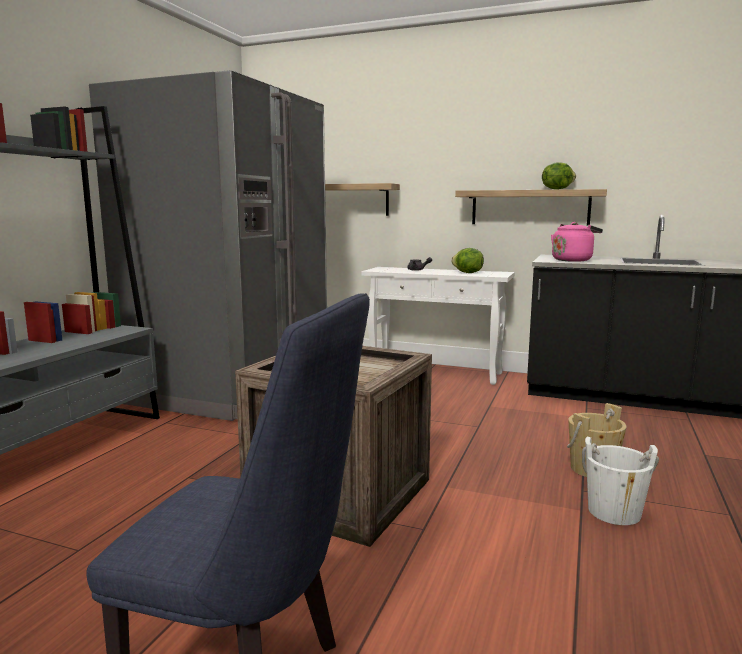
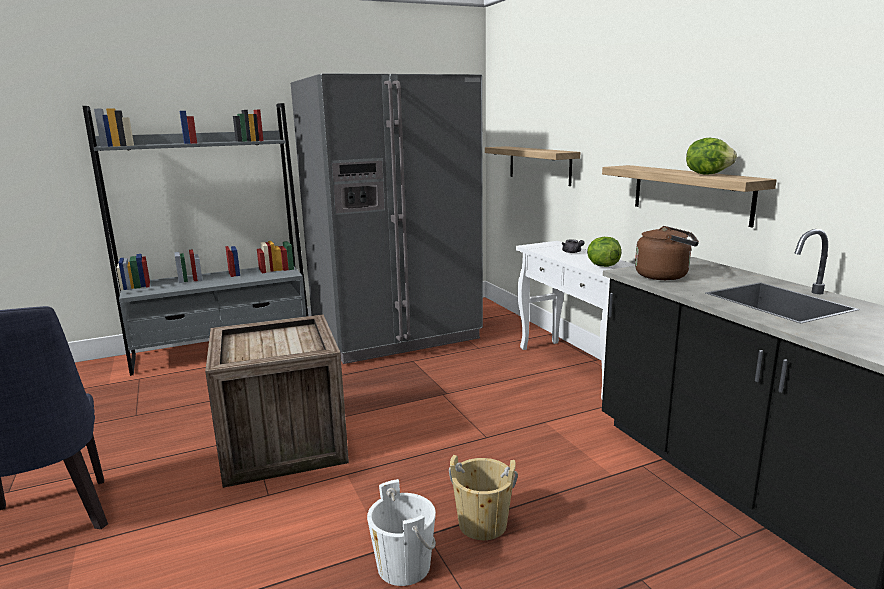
camera: 45 degrees right, 5 degrees up
pink kettle [551,222,603,262] -> brown kettle [635,226,699,280]

